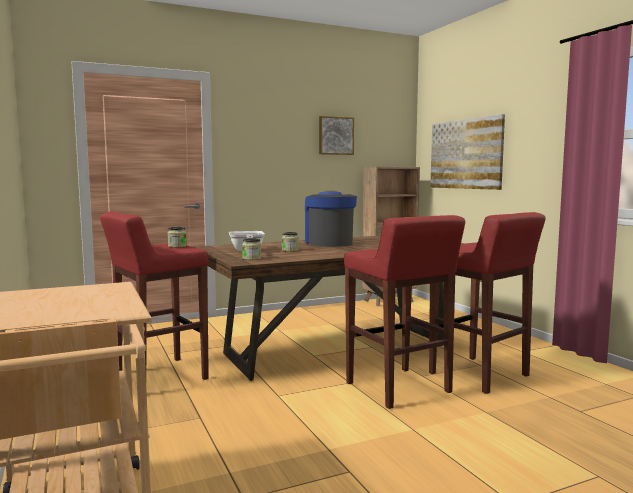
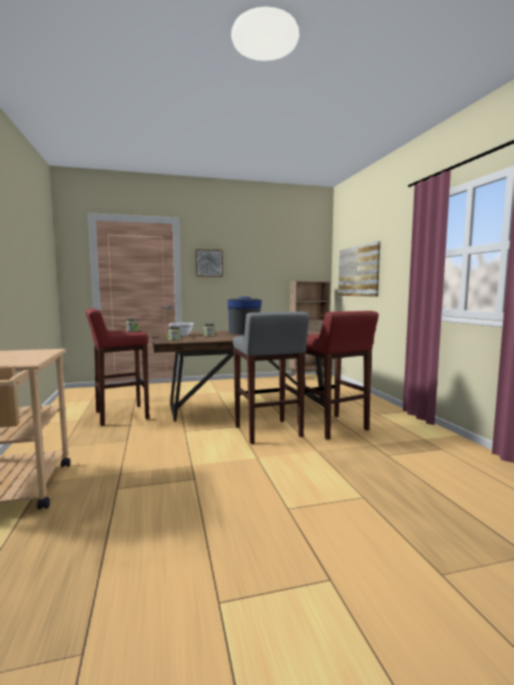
camera: 10 degrees right, 0 degrees up
picture [319,116,354,155] -> picture moved to [196,249,223,277]
red stool [344,215,465,409] -> grey stool [233,312,310,444]

